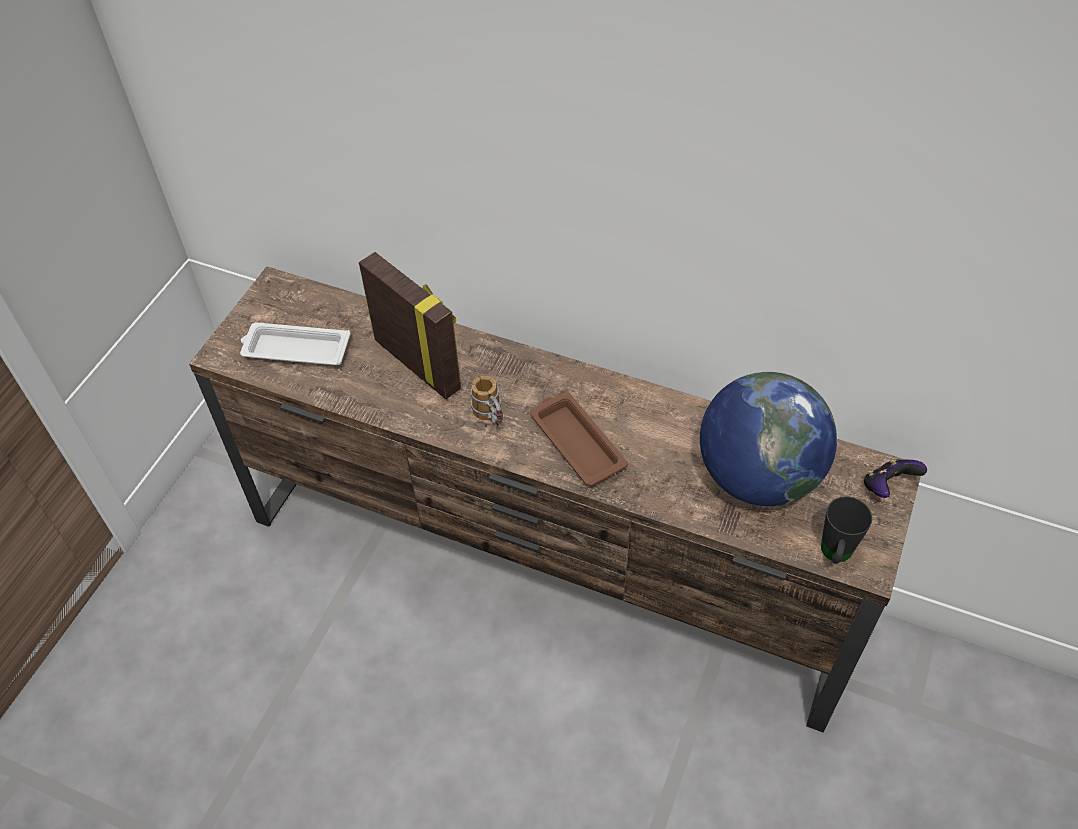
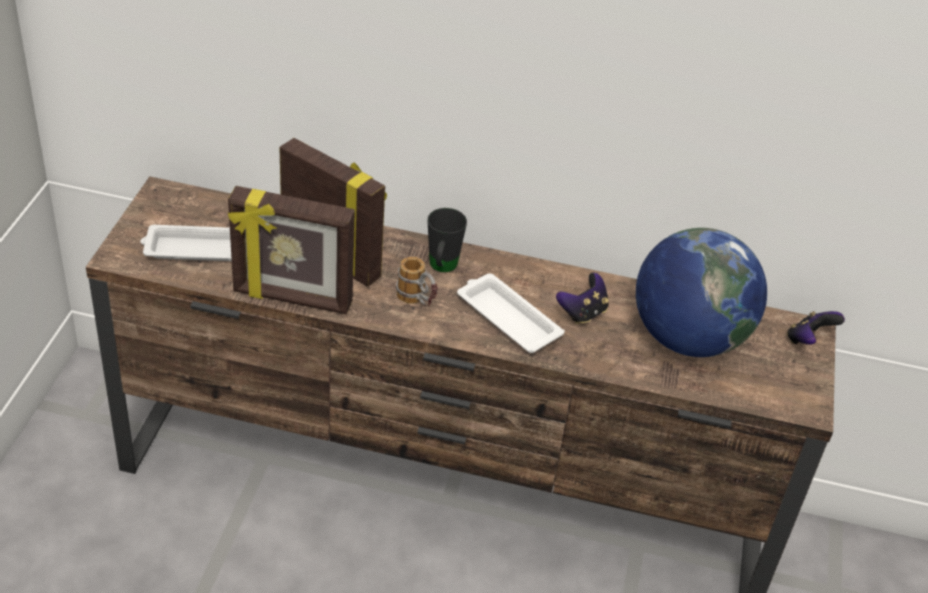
camera: 15 degrees left, 10 degrees down
brown tray [530,392,628,487] -> white tray [457,273,565,353]
black mug [821,496,872,564] -> black mug moved to [428,208,467,272]
none -> picture frame [228,186,355,314]
none -> game controller [556,273,609,324]

